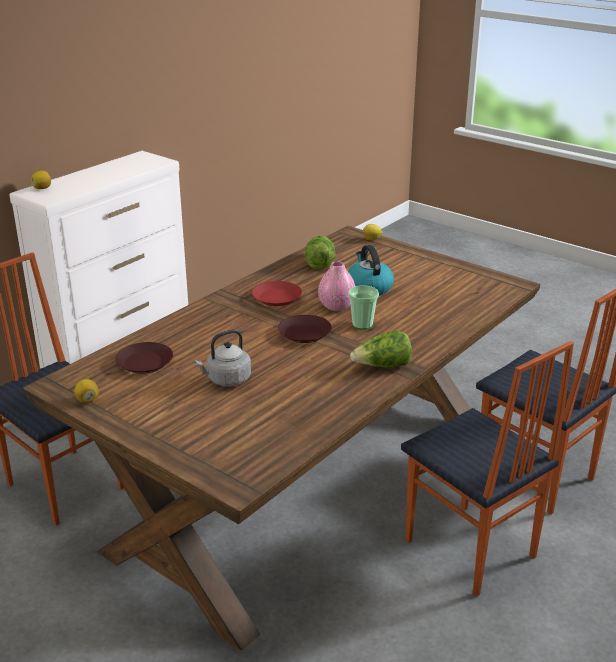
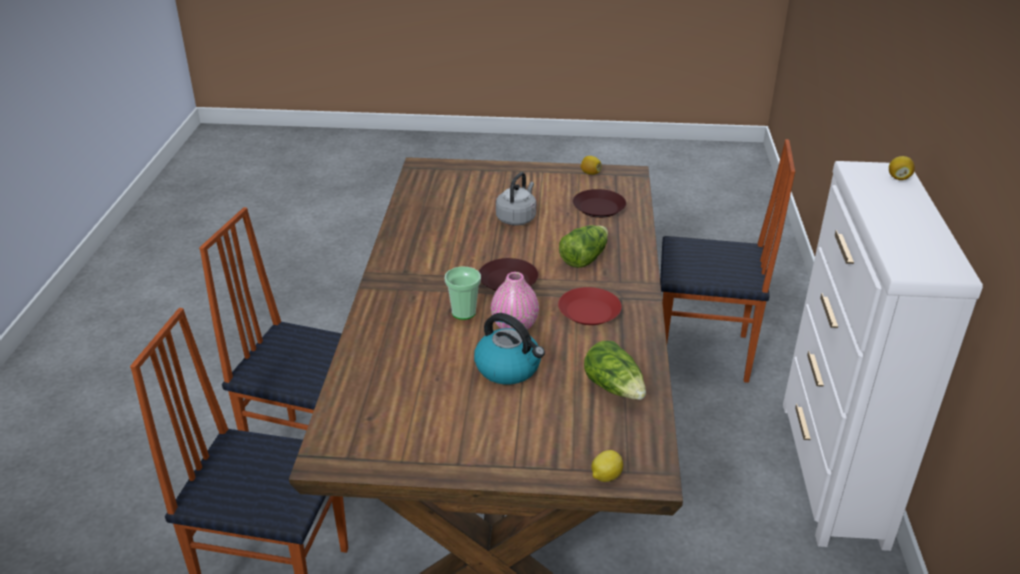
camera: 145 degrees right, 5 degrees up
lettuce [350,331,412,367] -> lettuce moved to [559,225,608,268]

